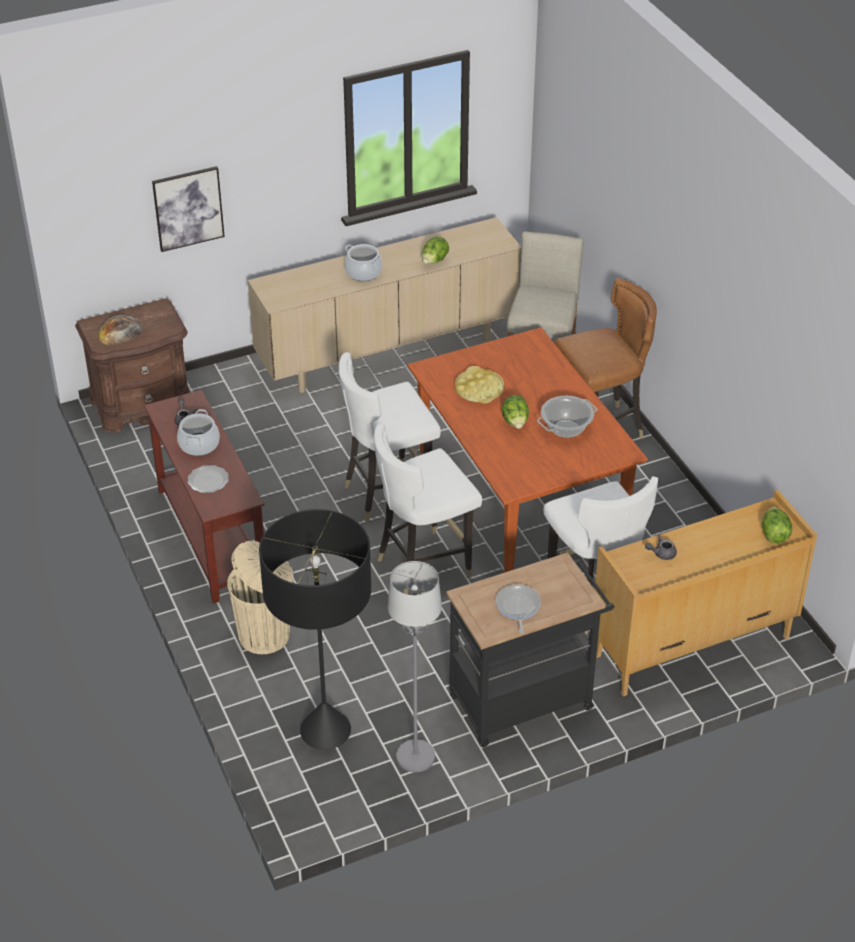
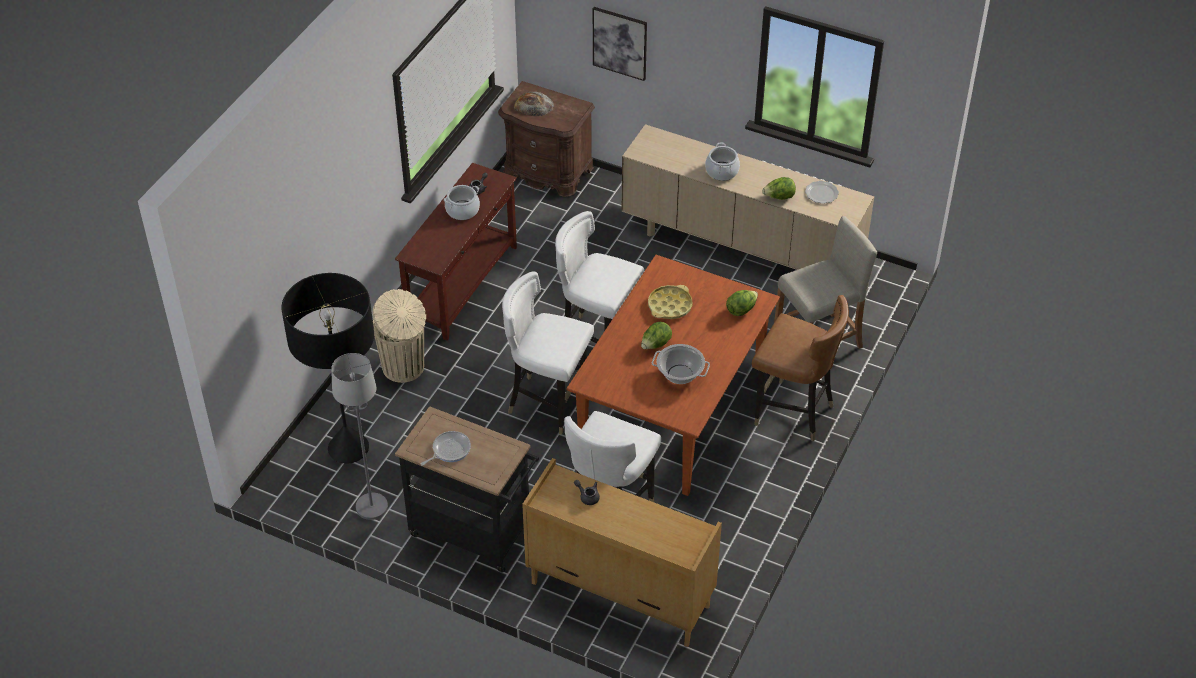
camera: 50 degrees right, 5 degrees up
plate [187,465,229,493] -> plate moved to [805,181,839,204]
lettuce [762,506,792,544] -> lettuce moved to [726,290,758,316]

